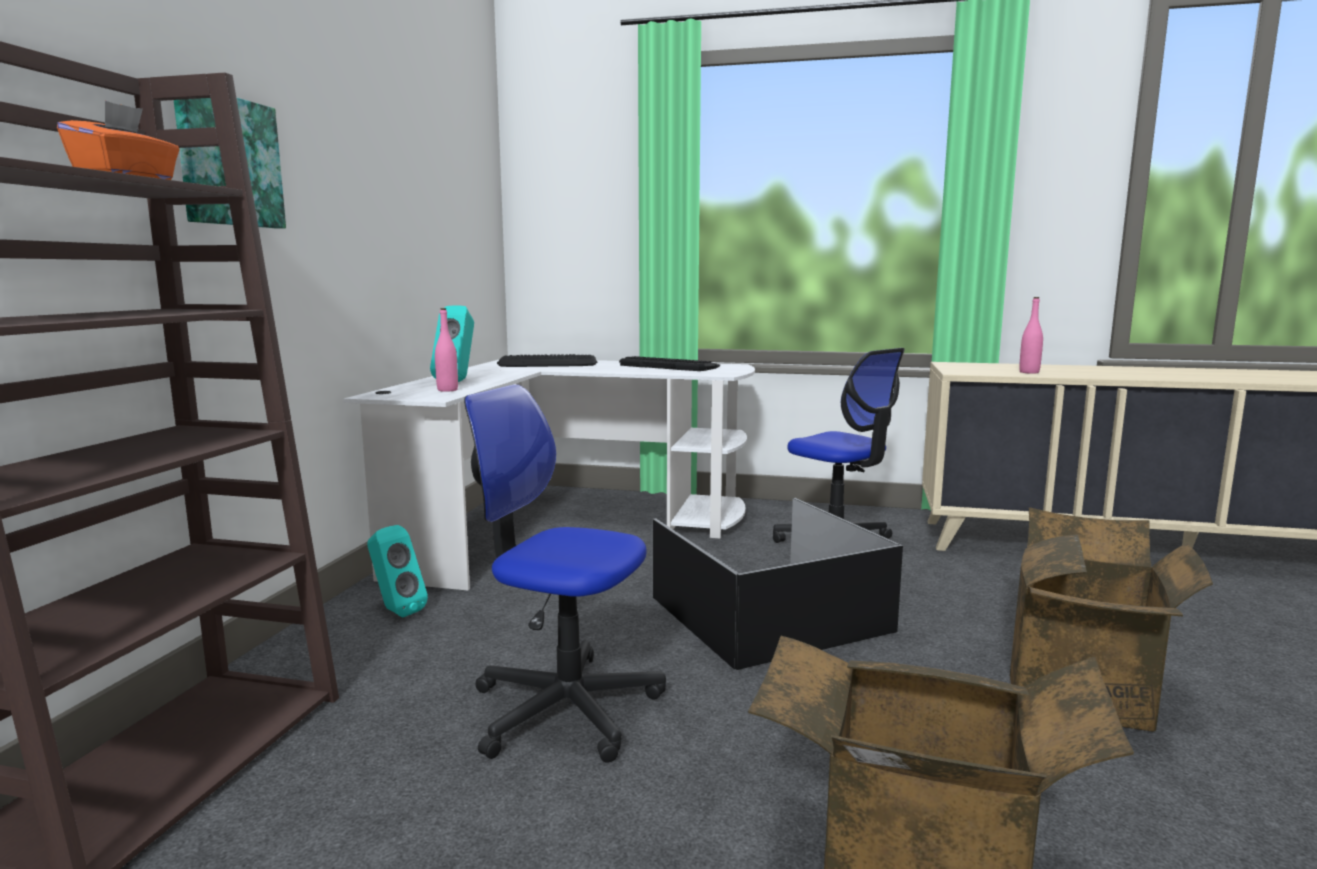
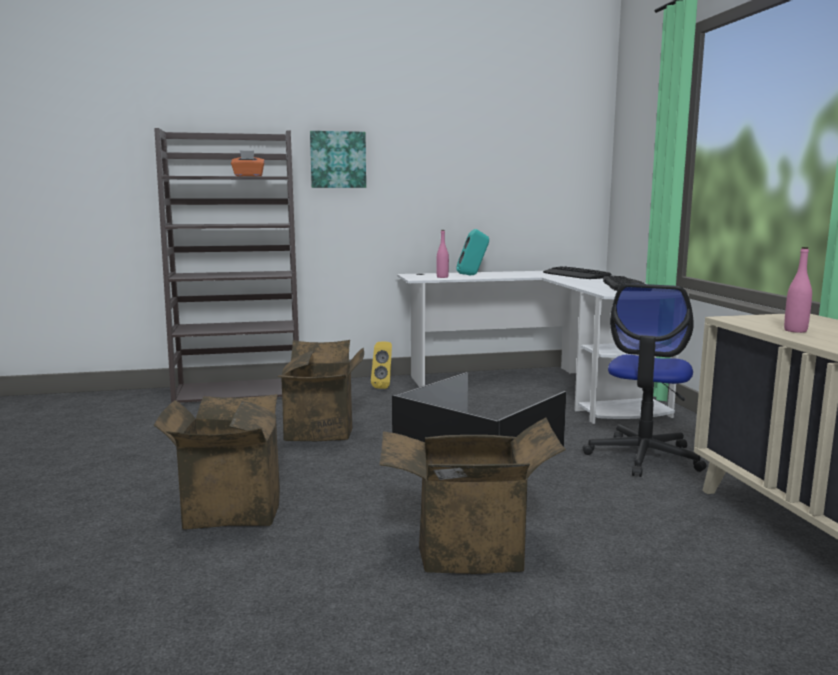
camera: 65 degrees right, 0 degrees up
turquoise speaker [367,525,428,617] -> yellow speaker [371,342,392,389]
office chair [464,384,666,762] -> cardboard box [278,340,364,441]

